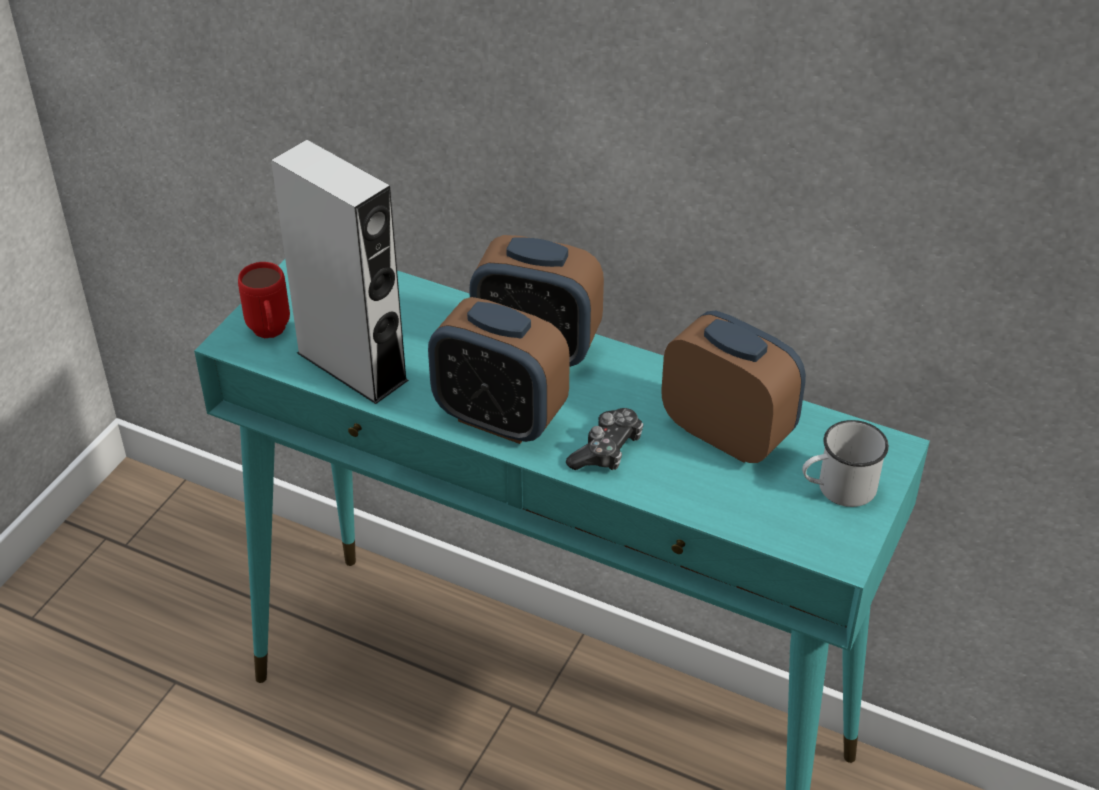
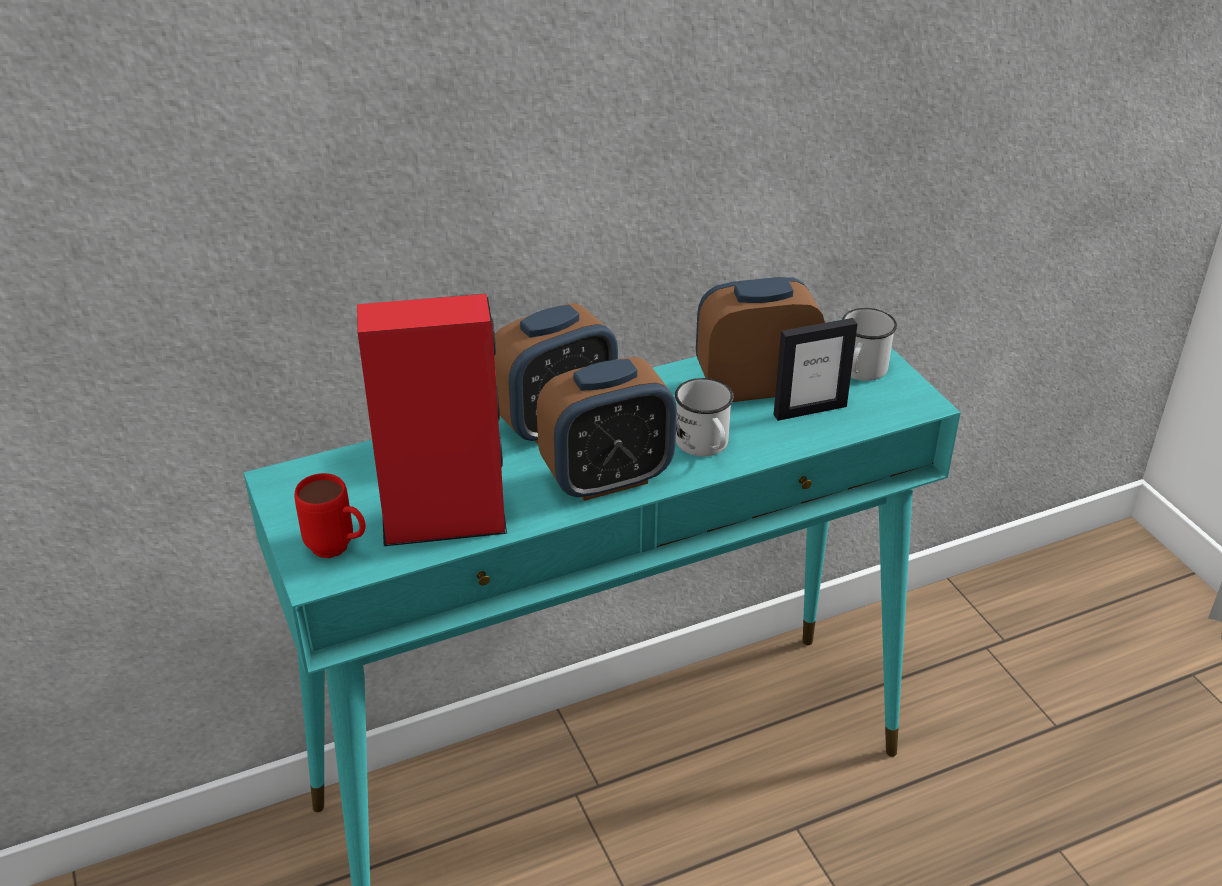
camera: 50 degrees left, 5 degrees down
grey speaker [271,140,409,404] -> red speaker [357,294,507,546]
game controller [566,408,643,470] -> white mug [675,378,734,457]
none -> picture frame [774,318,857,421]

